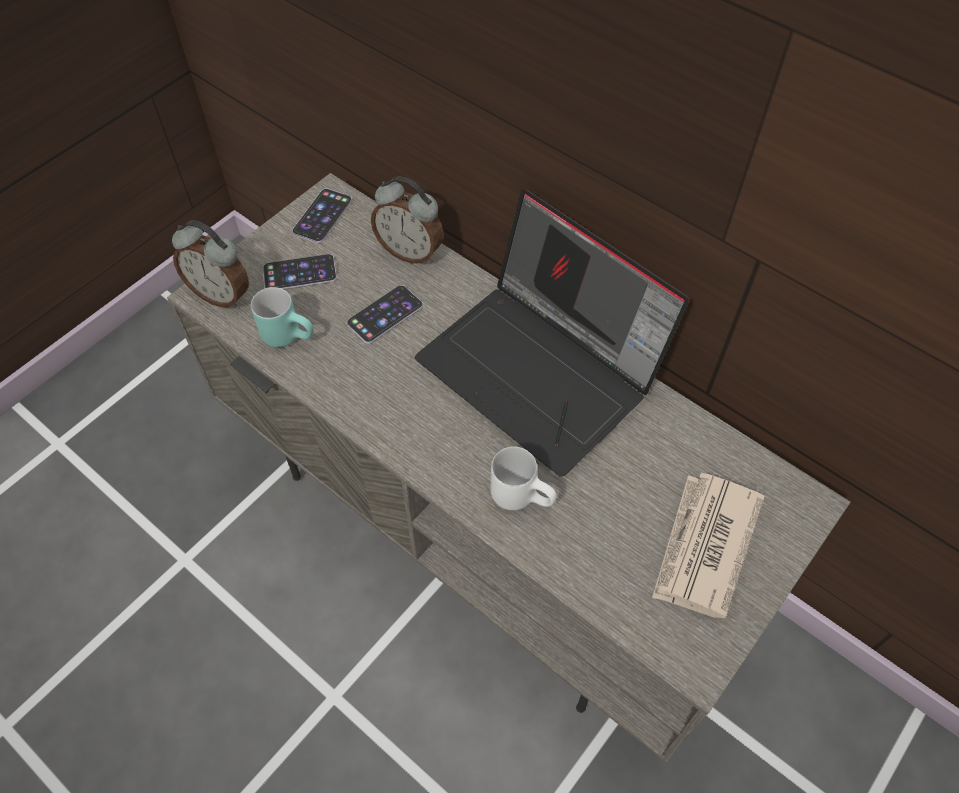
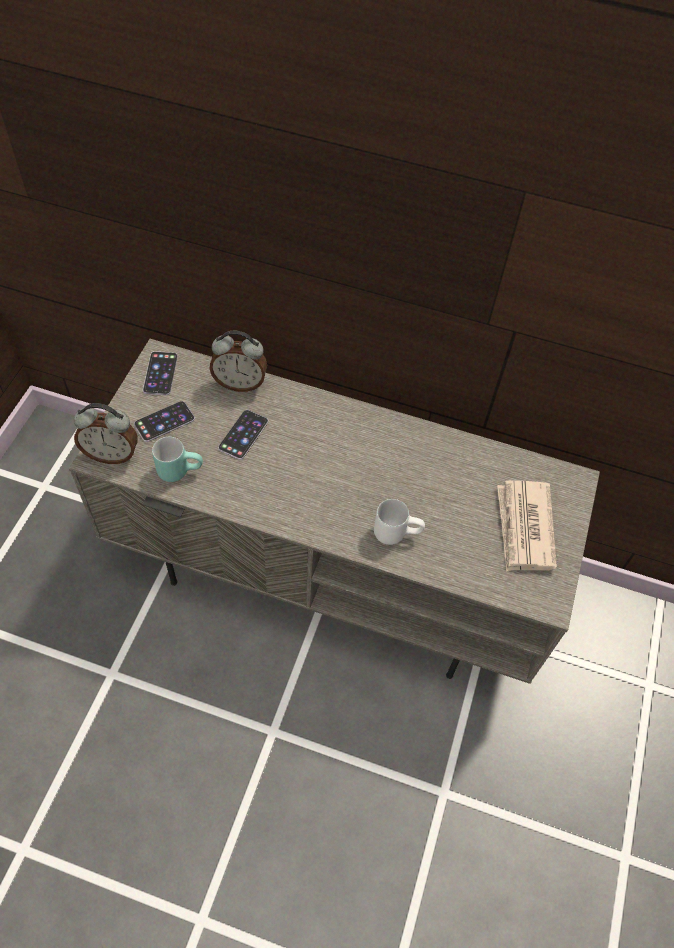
camera: 25 degrees left, 0 degrees up
laptop [415,189,689,477] -> none

